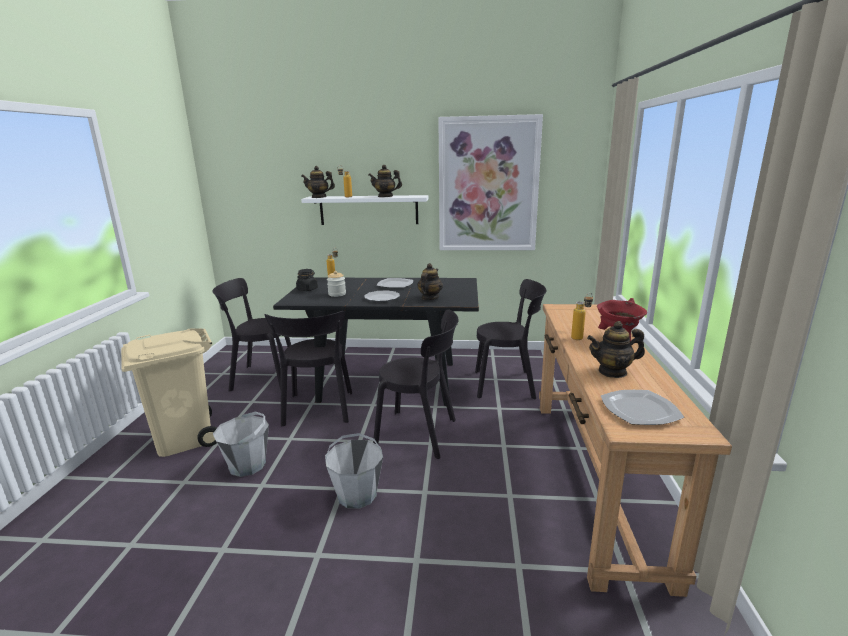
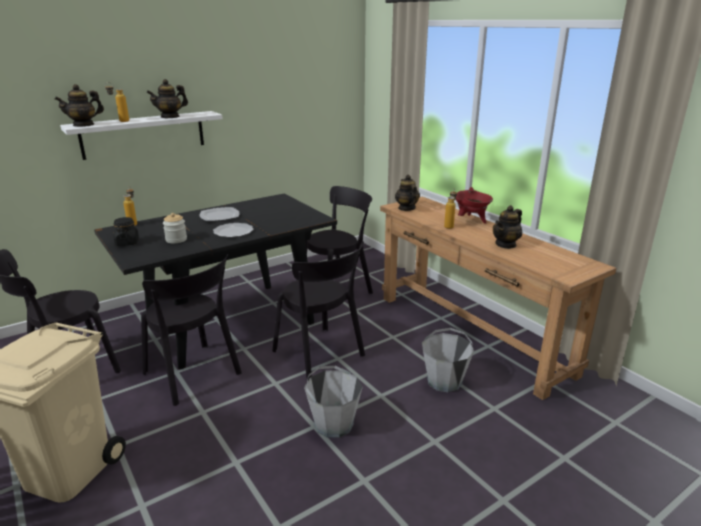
camera: 40 degrees left, 5 degrees up
grey bucket [213,411,269,477] -> grey bucket moved to [422,328,474,392]
black chair [373,309,459,459] -> black chair turned 75 degrees clockwise [272,241,365,380]
teapot [417,263,443,300] -> teapot moved to [395,175,420,211]
picture [438,114,543,250] -> none
plate [601,390,684,425] -> none

